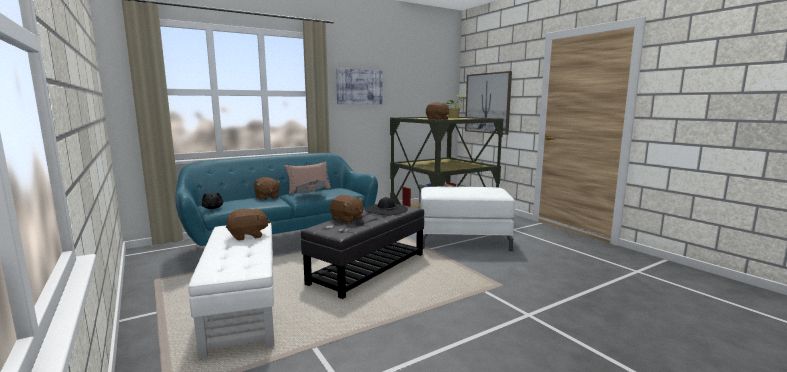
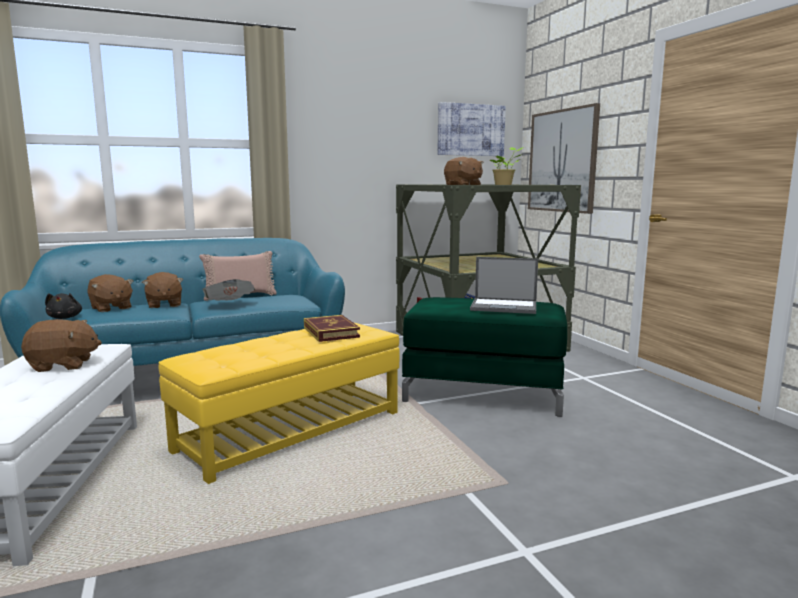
camera: 10 degrees right, 0 degrees up
black ottoman [301,205,424,299] -> yellow ottoman [158,322,400,484]
brown plush toy [330,195,364,223] -> brown plush toy moved to [87,274,133,312]
picture [336,68,383,104] -> picture moved to [438,102,506,156]
black hat [365,197,408,215] -> book [304,315,360,342]
white ottoman [420,187,515,251] -> green ottoman [402,297,567,417]
none -> laptop [470,257,538,314]

